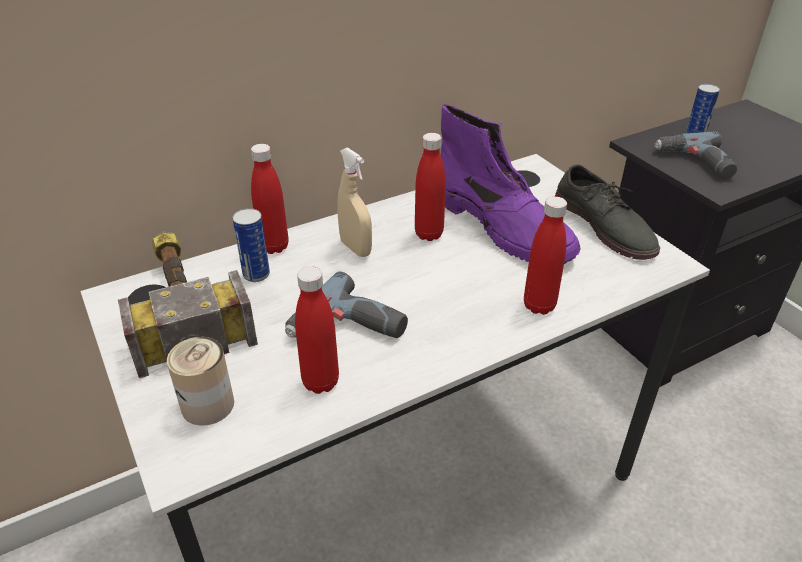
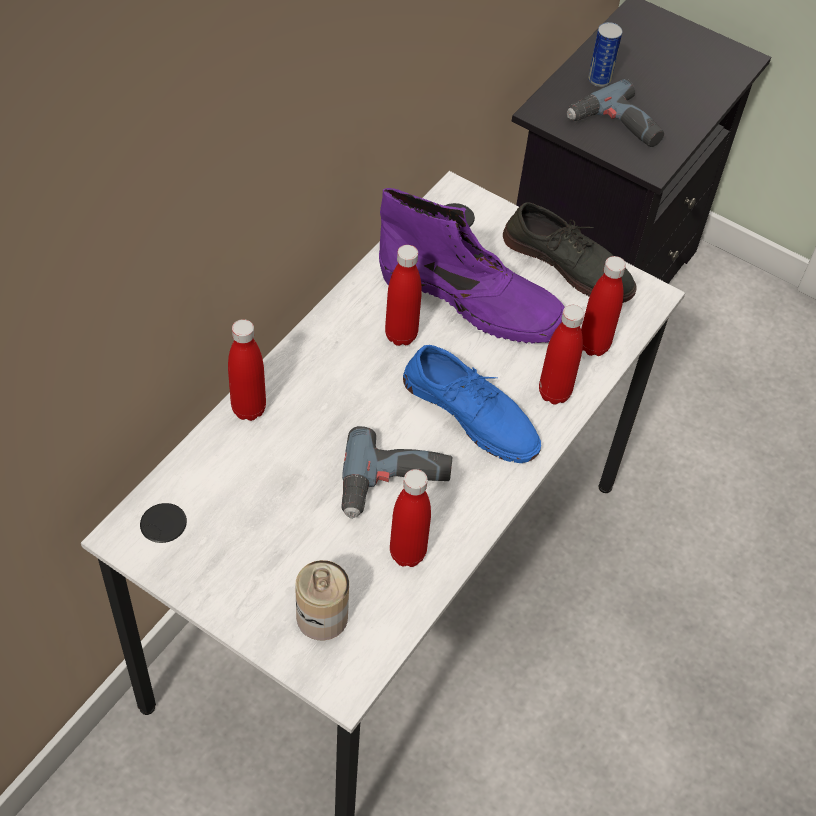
camera: 30 degrees left, 15 degrees up
hammer [118,232,258,378] -> none
can [232,208,270,282] -> none
beige spray bottle [337,147,372,257] -> none
none -> blue shoe [403,345,541,463]
none -> red bottle [581,256,626,356]

